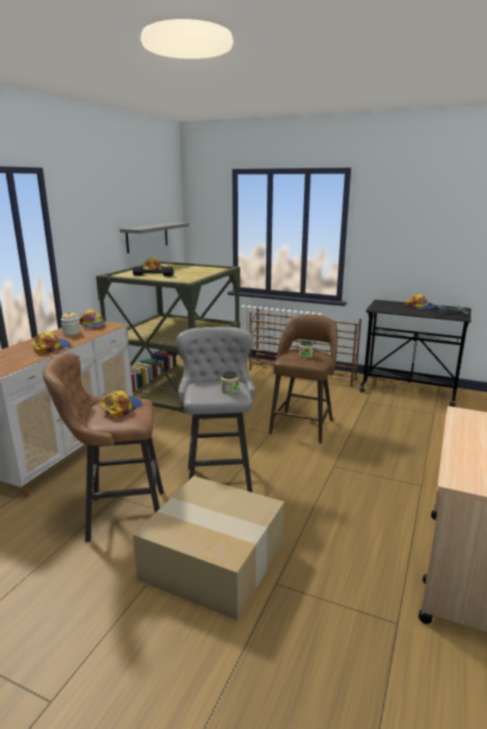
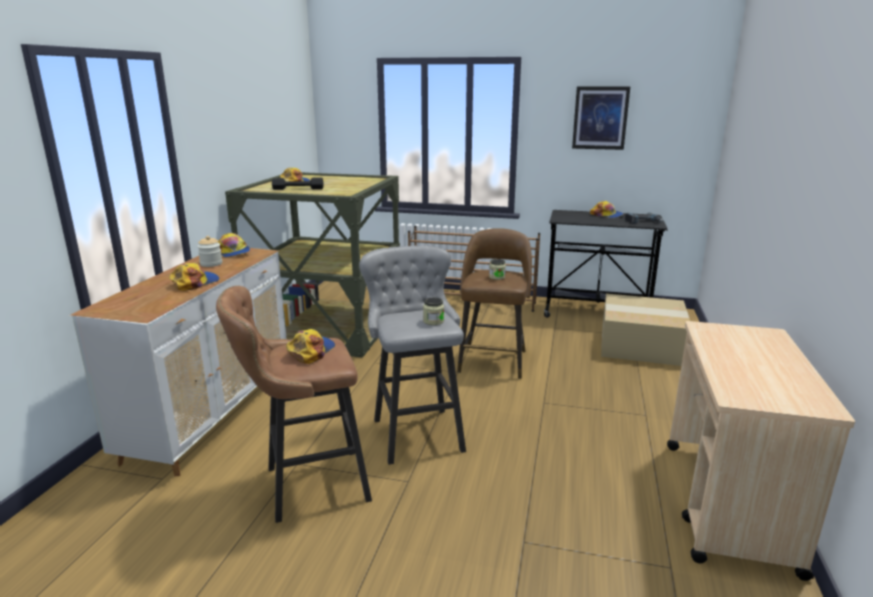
camera: 10 degrees left, 0 degrees up
grey shelf [120,222,189,253] -> none
cardboard box [133,476,284,621] -> cardboard box moved to [601,294,690,366]
none -> picture [572,86,630,150]

